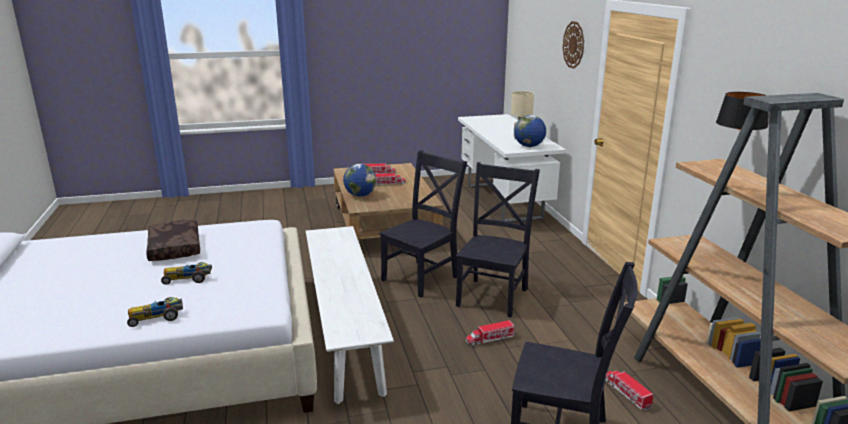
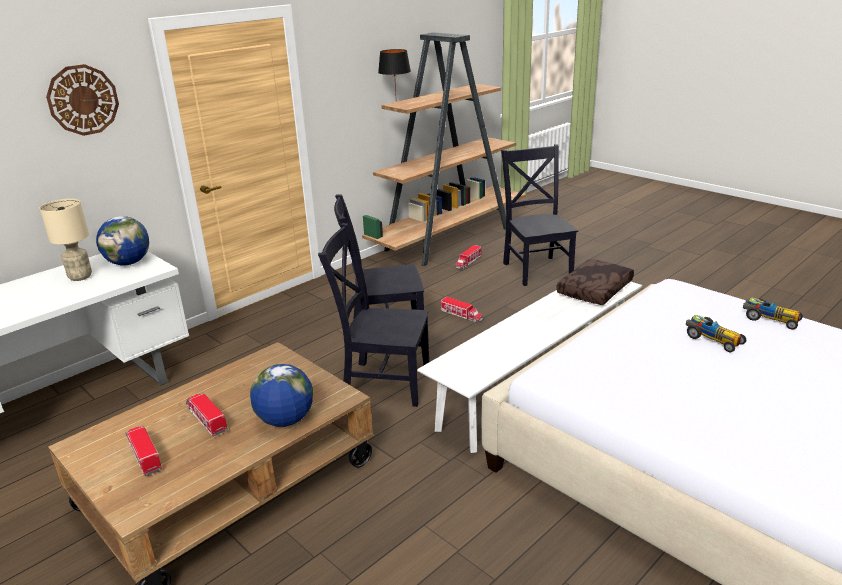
camera: 120 degrees left, 5 degrees up
brown pillow [146,220,200,261] -> brown pillow moved to [556,259,634,305]

